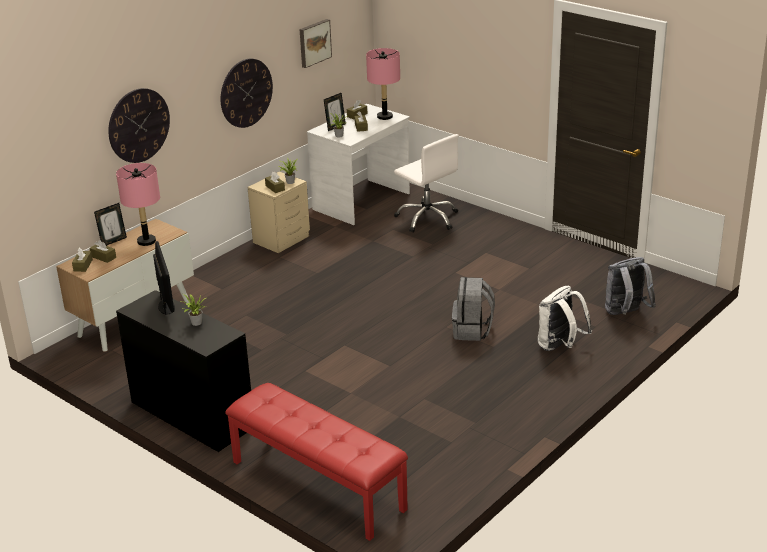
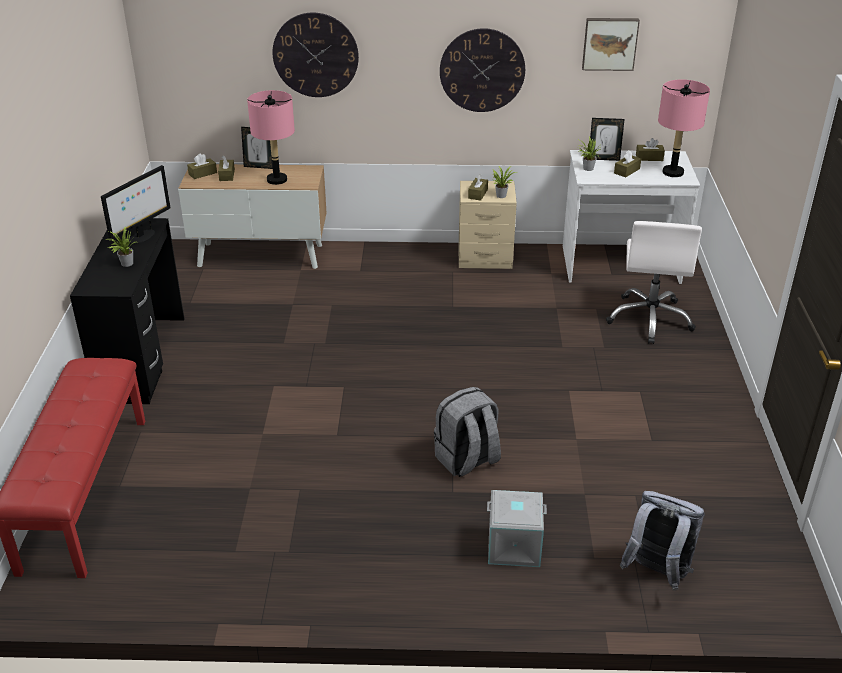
camera: 50 degrees right, 5 degrees up
white backpack [538,286,592,351] -> grey storage box [487,490,547,567]

